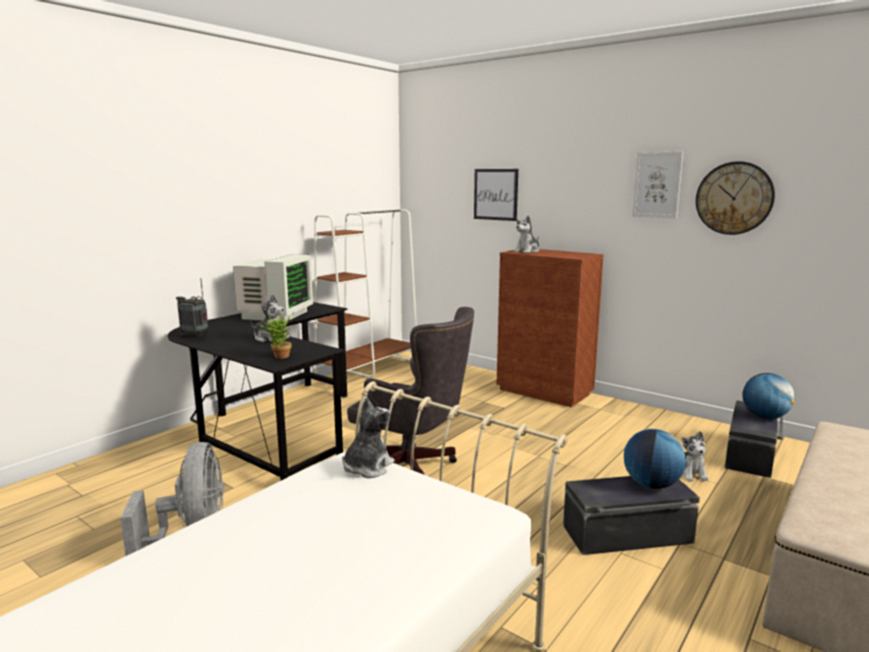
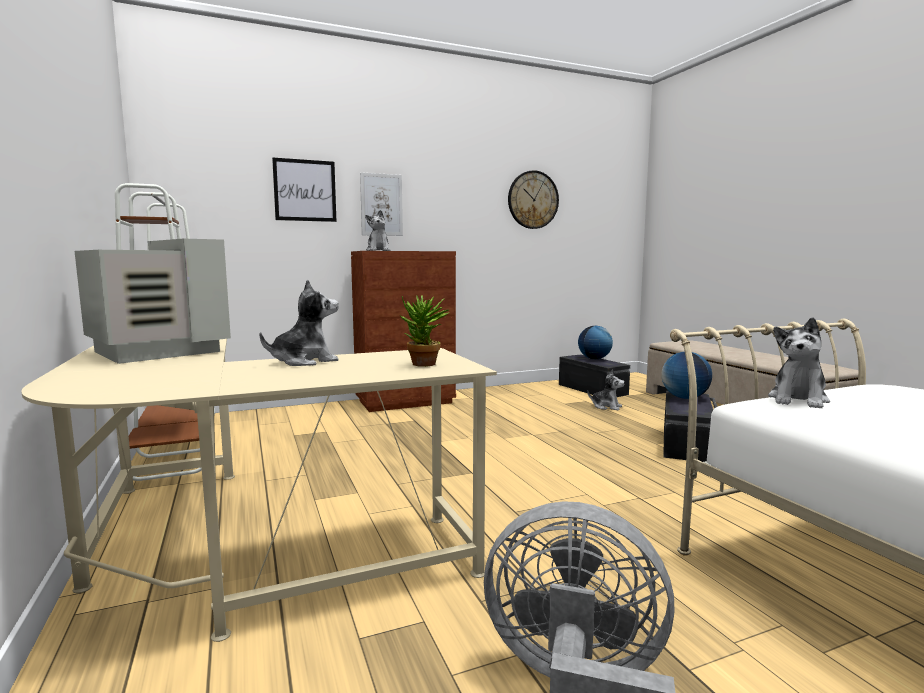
camera: 60 degrees left, 5 degrees down
black desk [168,302,348,480] -> beige desk [21,339,497,642]
radio [176,278,208,337] -> none
plush toy [342,397,395,478] -> plush toy turned 120 degrees counterclockwise [768,317,830,408]
grey office chair [347,307,474,474] -> none
picture [632,151,683,218] -> picture moved to [360,172,403,236]

